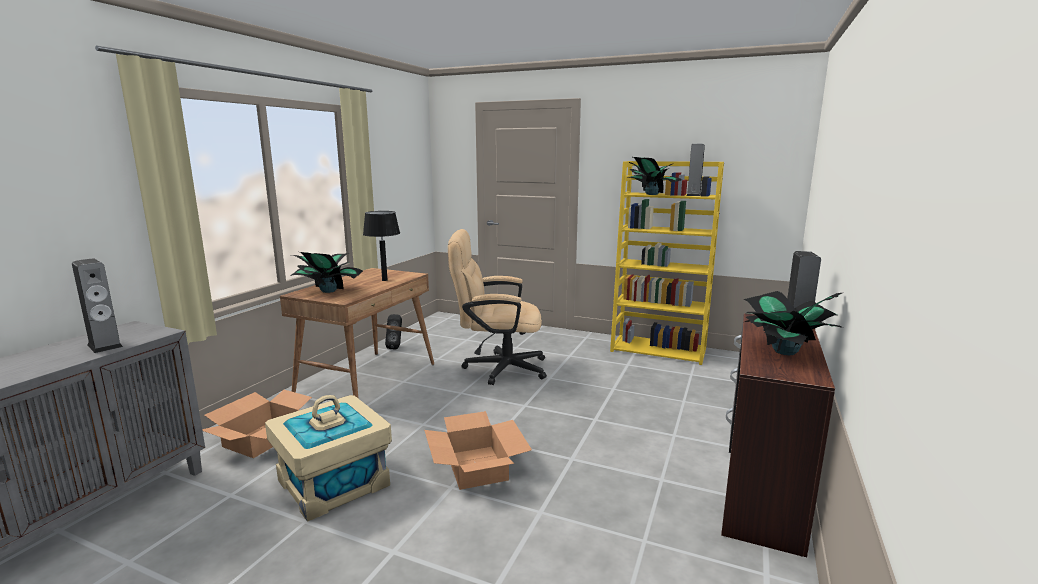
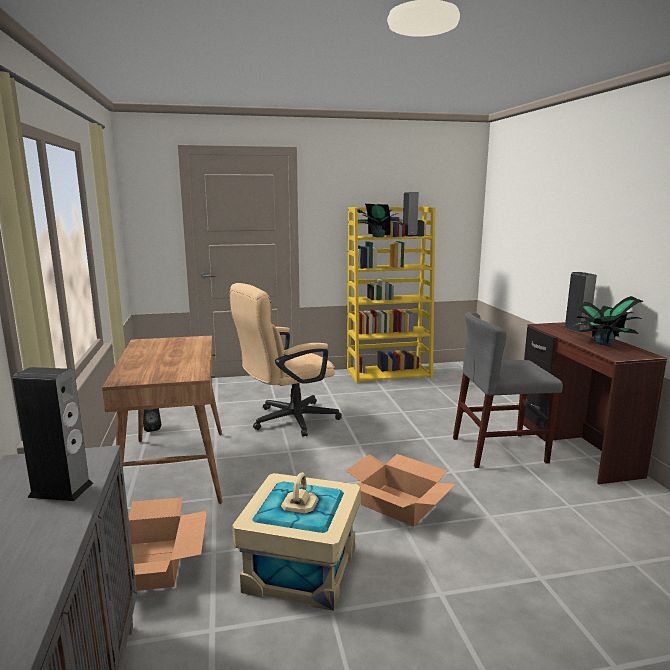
camera: 35 degrees left, 0 degrees up
potted plant [290,252,363,293] -> none
black table lamp [363,211,400,281] -> none
none -> grey chair [453,312,563,468]

